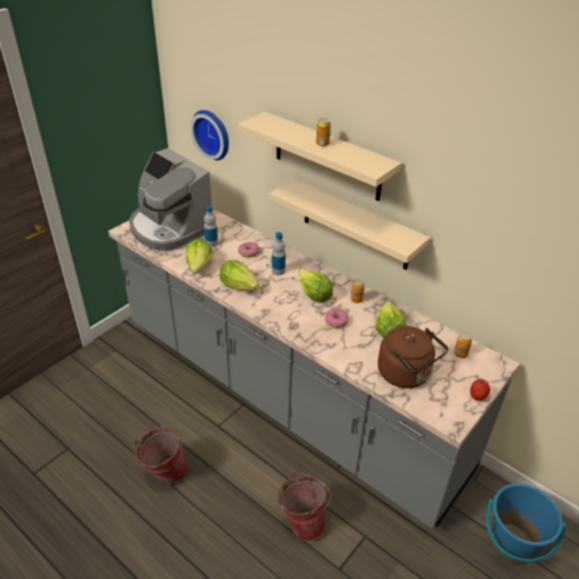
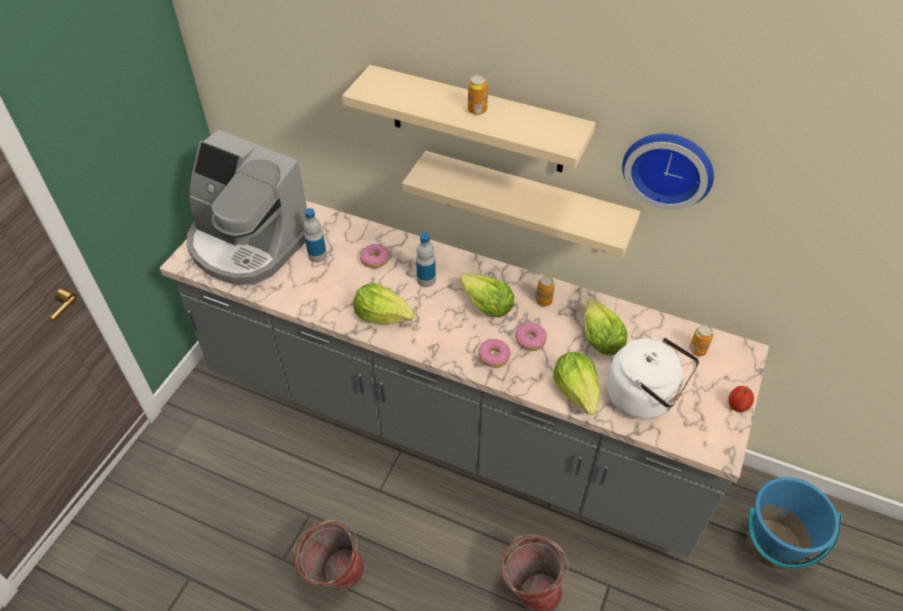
camera: 15 degrees left, 10 degrees up
lettuce [186,239,213,273] -> lettuce moved to [553,352,600,415]
wall clock [190,110,229,160] -> wall clock moved to [622,134,714,210]
brown kettle [378,326,448,388] -> white kettle [607,336,699,420]
none -> donut [478,339,511,368]

